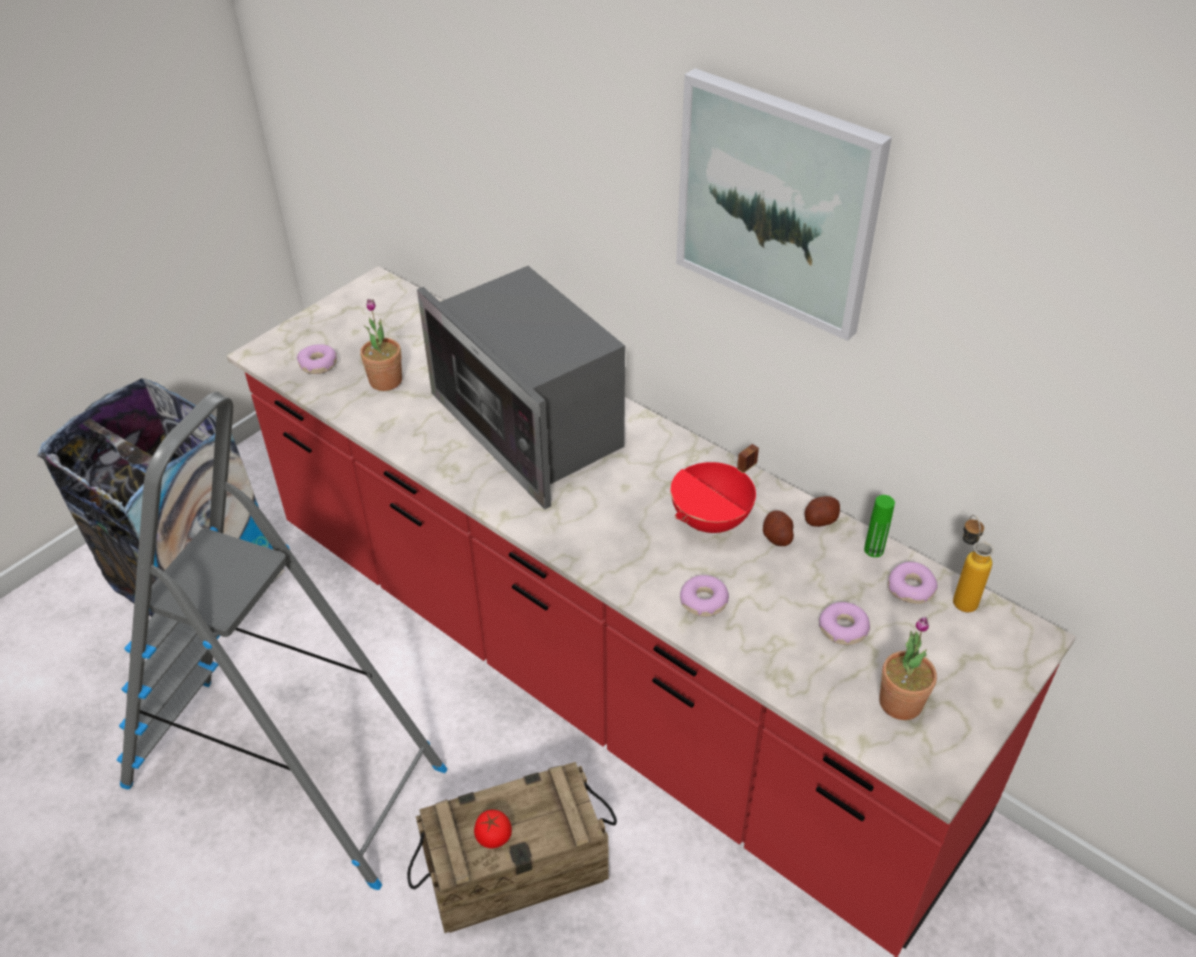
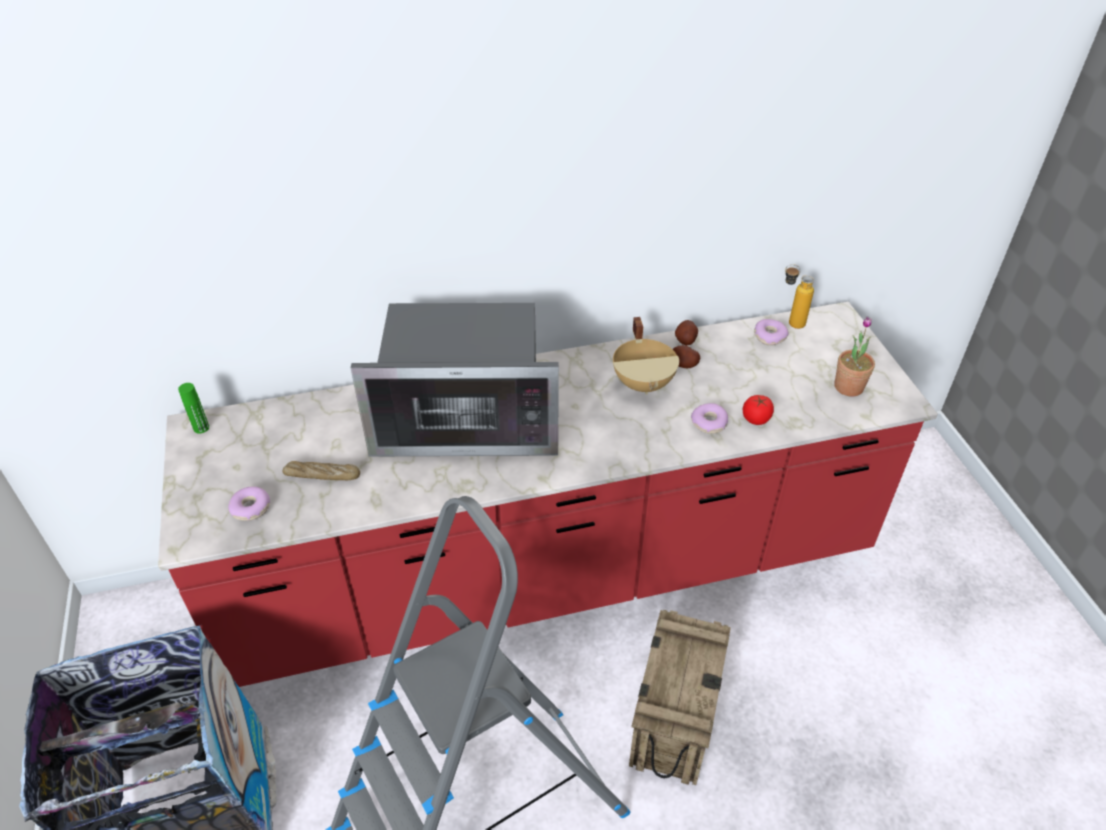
camera: 55 degrees left, 0 degrees up
potted plant [360,299,402,391] -> bread [283,461,360,480]
tomato [474,810,512,848] -> tomato moved to [743,395,774,425]
red cooking pot [670,444,759,533] -> beige cooking pot [613,317,679,395]
picture [676,68,892,341] -> none
donut [819,602,870,645] -> none
green bottle [864,495,895,557] -> green bottle moved to [178,383,209,434]

